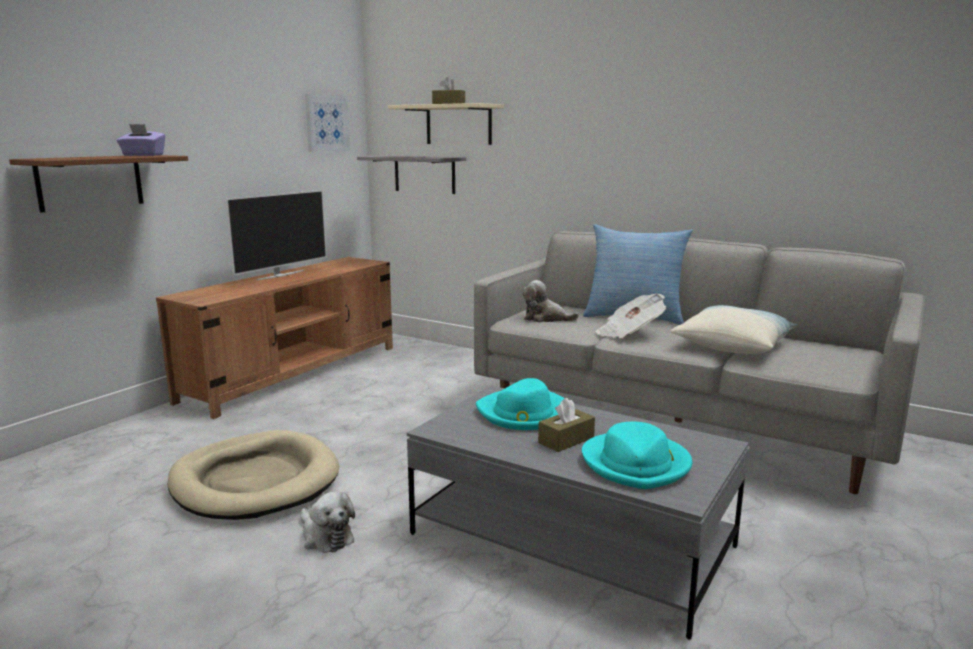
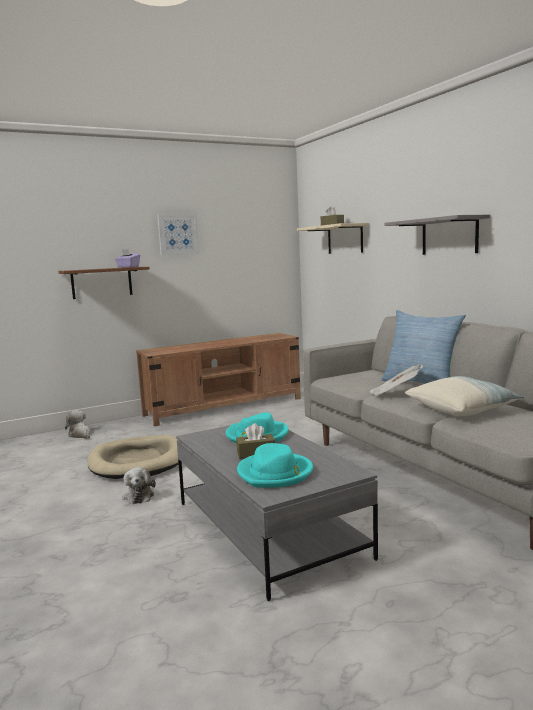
camera: 30 degrees right, 5 degrees down
television [226,190,327,281] -> none
picture [305,94,350,152] -> picture moved to [157,214,199,255]
grey shelf [357,155,466,194] -> grey shelf moved to [384,215,490,255]
plush toy [522,280,579,322] -> plush toy moved to [65,410,91,439]

